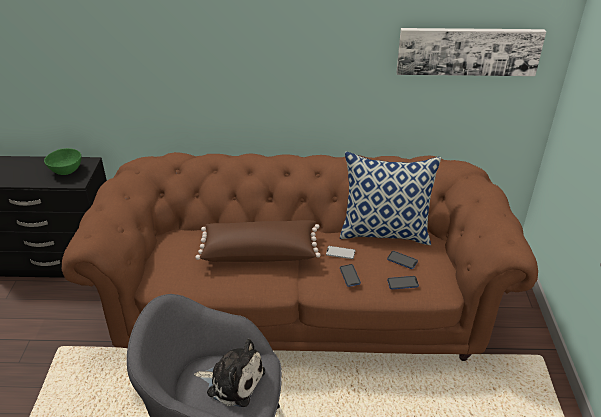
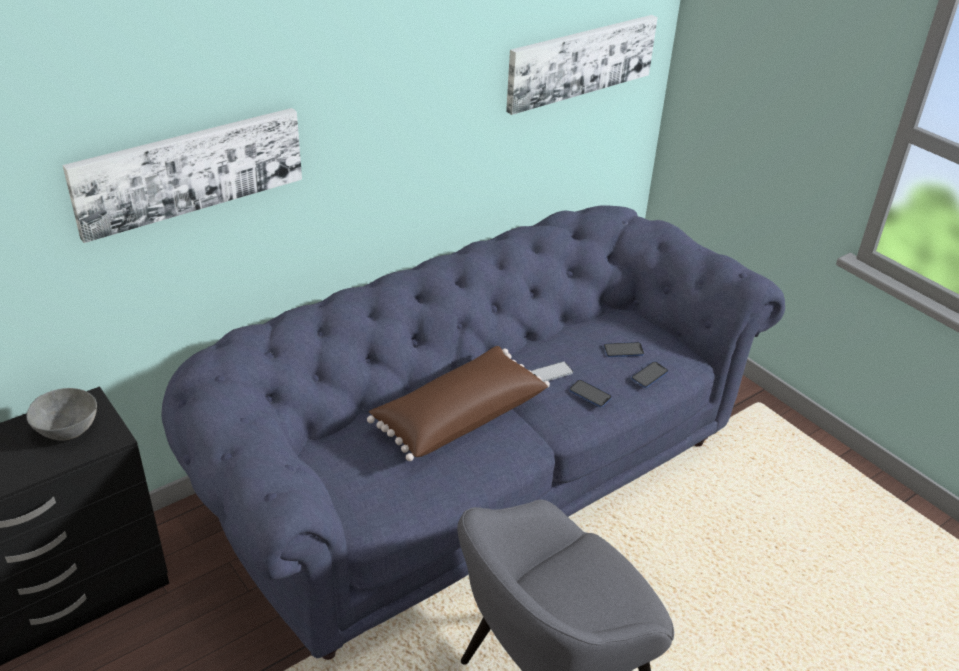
camera: 40 degrees left, 0 degrees up
green bowl [44,148,81,175] -> grey bowl [26,388,97,440]
brown sofa [62,152,538,361] -> blue sofa [162,205,785,660]
plush toy [194,339,265,407] -> none
pillow [340,152,441,245] -> none
none -> picture [63,108,302,243]

